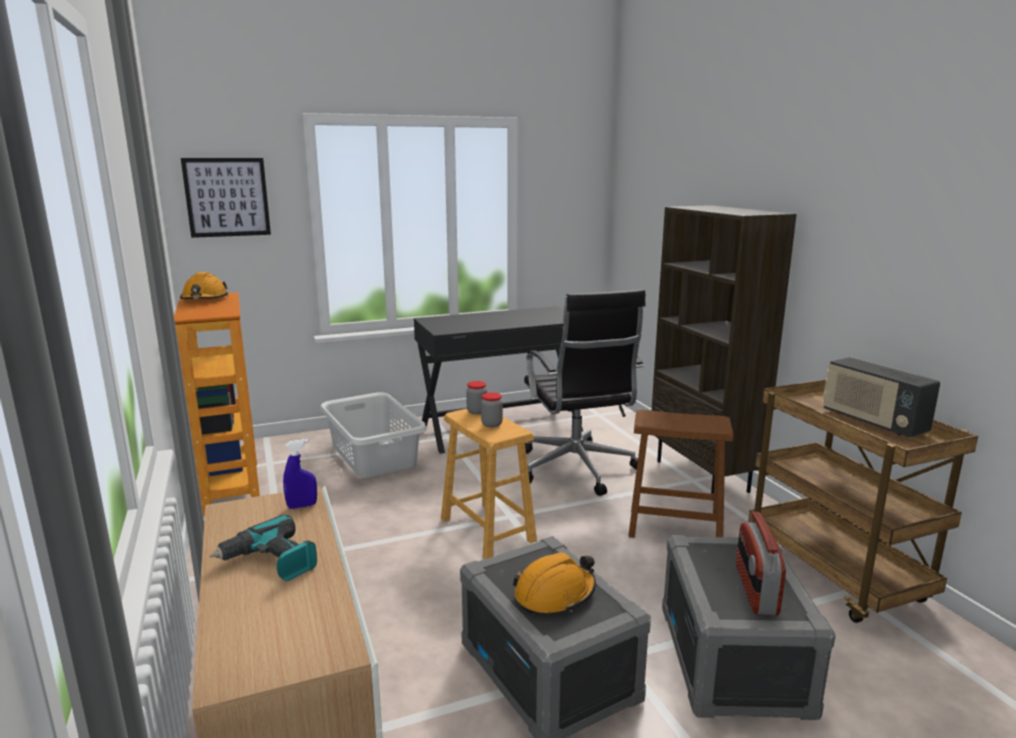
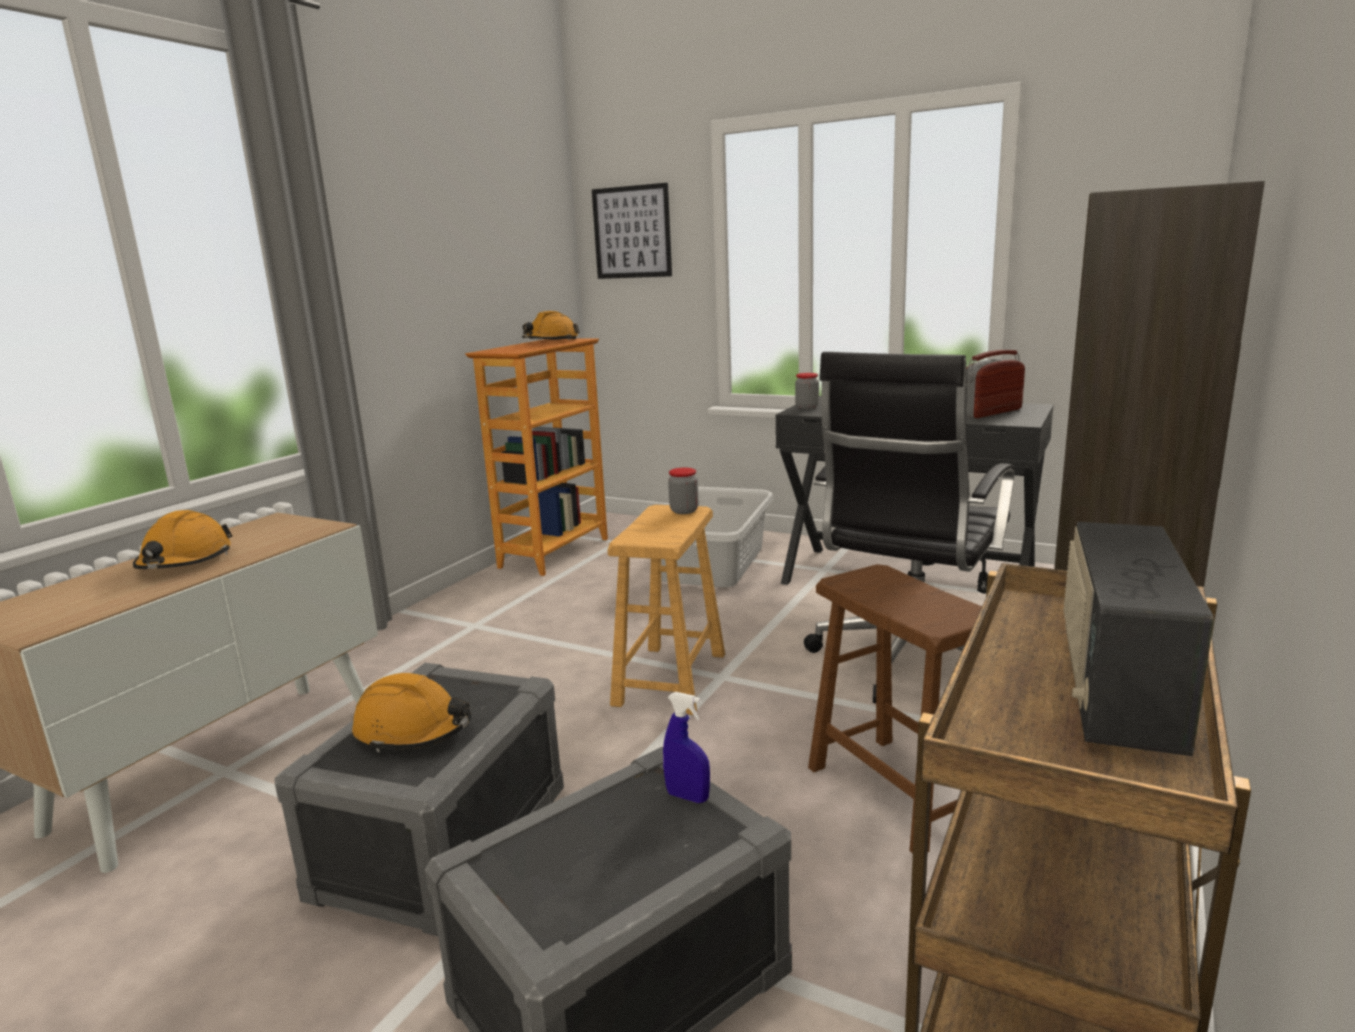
camera: 50 degrees right, 0 degrees up
power drill [210,515,317,581] -> orange hard hat [133,510,232,569]
blue spray bottle [283,439,317,509] -> blue spray bottle moved to [663,692,710,803]
jar [481,392,503,427] -> jar moved to [795,373,819,409]
radio [736,512,786,616] -> radio moved to [966,350,1025,418]

